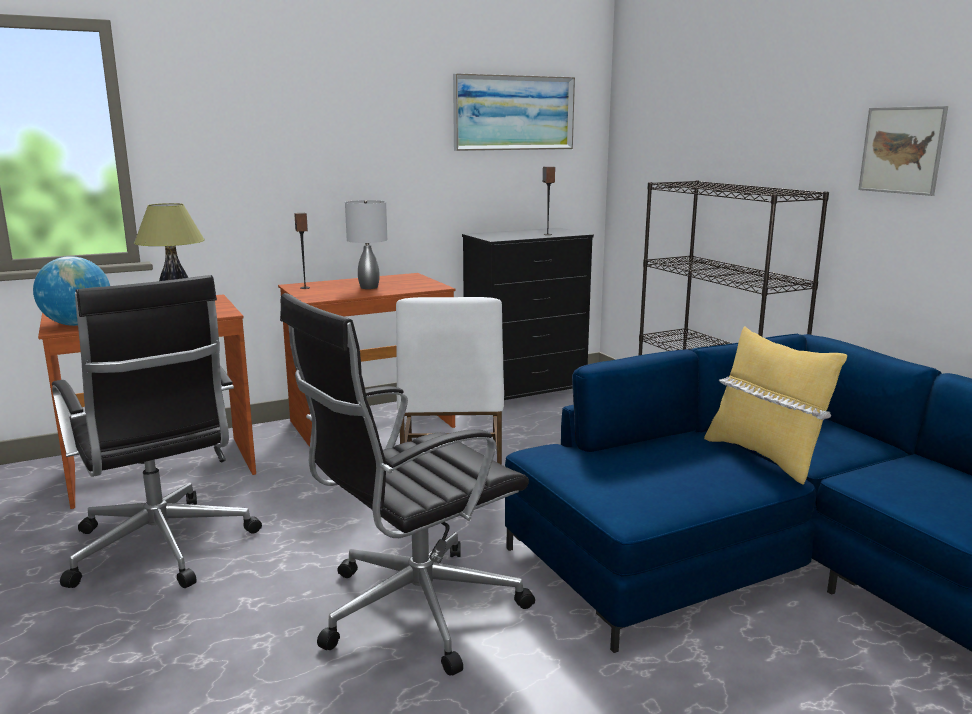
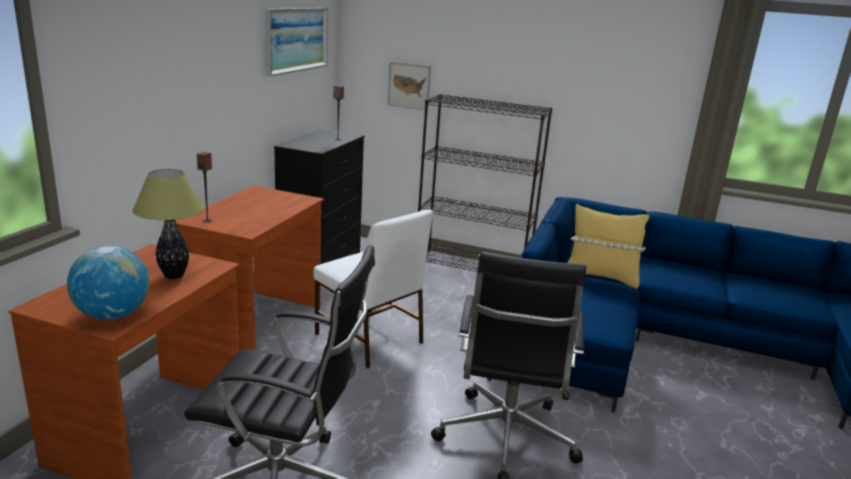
camera: 45 degrees left, 5 degrees up
grey table lamp [345,200,387,289] -> none
picture [858,106,948,196] -> picture moved to [388,62,431,110]

